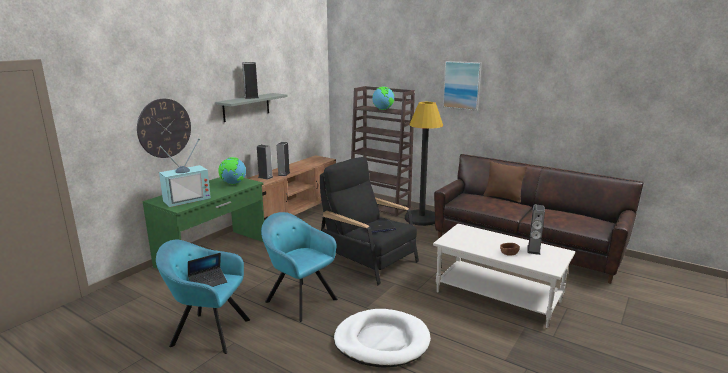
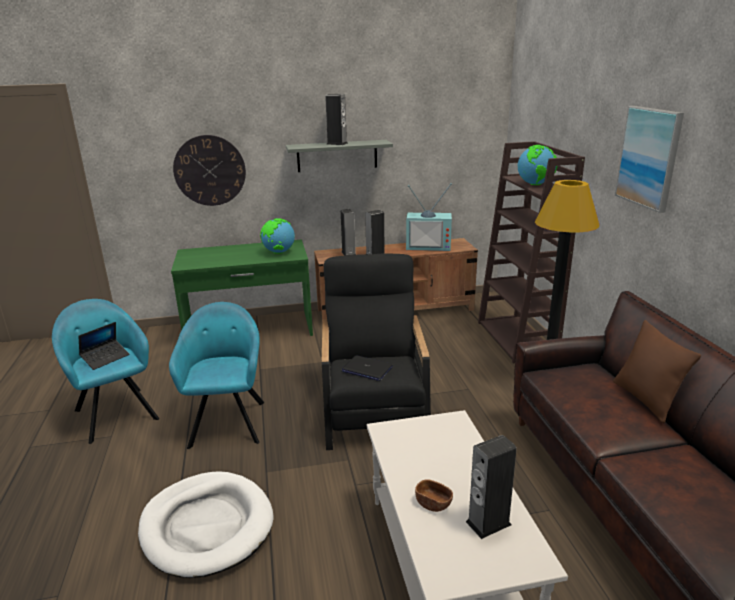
camera: 45 degrees right, 5 degrees up
television [159,138,211,207] -> television moved to [406,183,452,251]
laptop [188,253,227,287] -> laptop turned 60 degrees counterclockwise [78,322,129,370]

